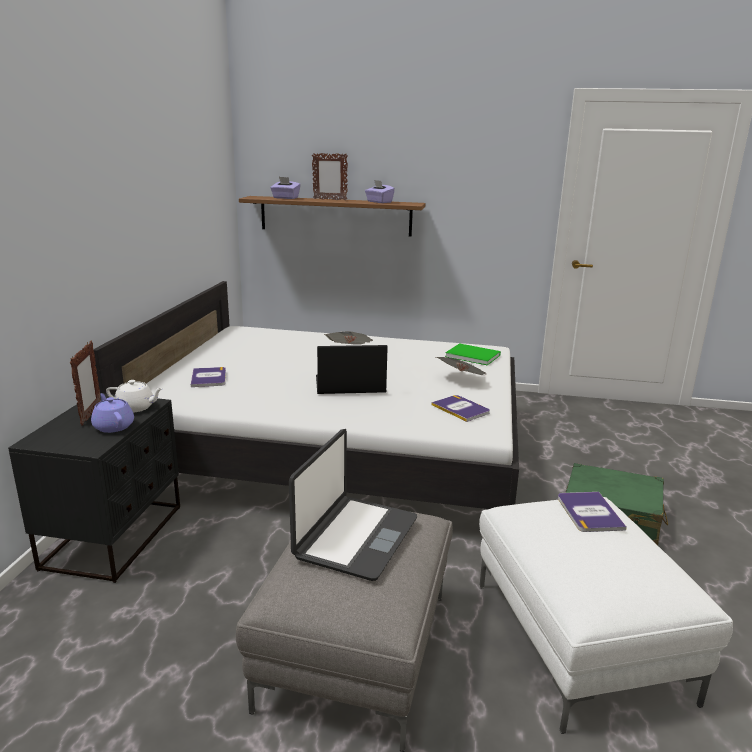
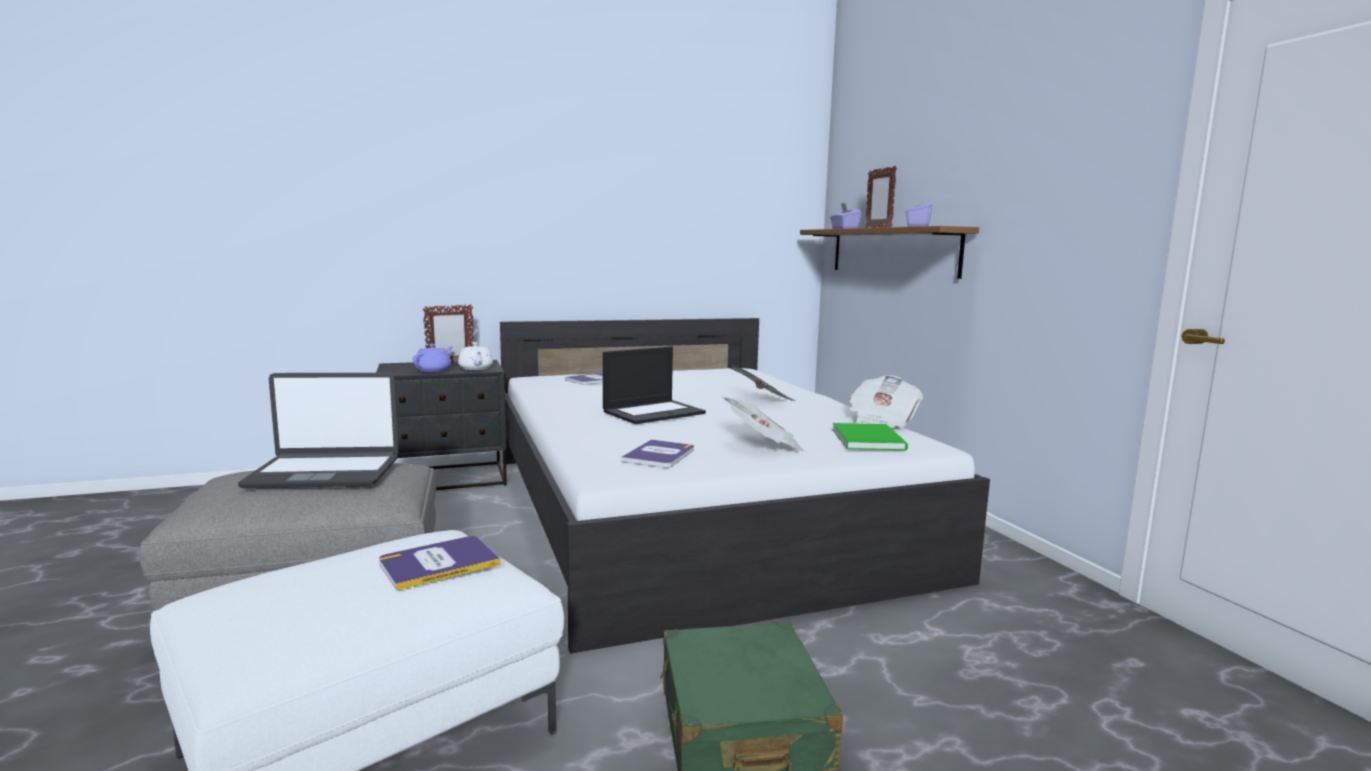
camera: 60 degrees right, 10 degrees down
laptop [316,345,388,394] -> laptop turned 90 degrees clockwise [603,346,706,424]
none -> newspaper [849,375,923,428]

